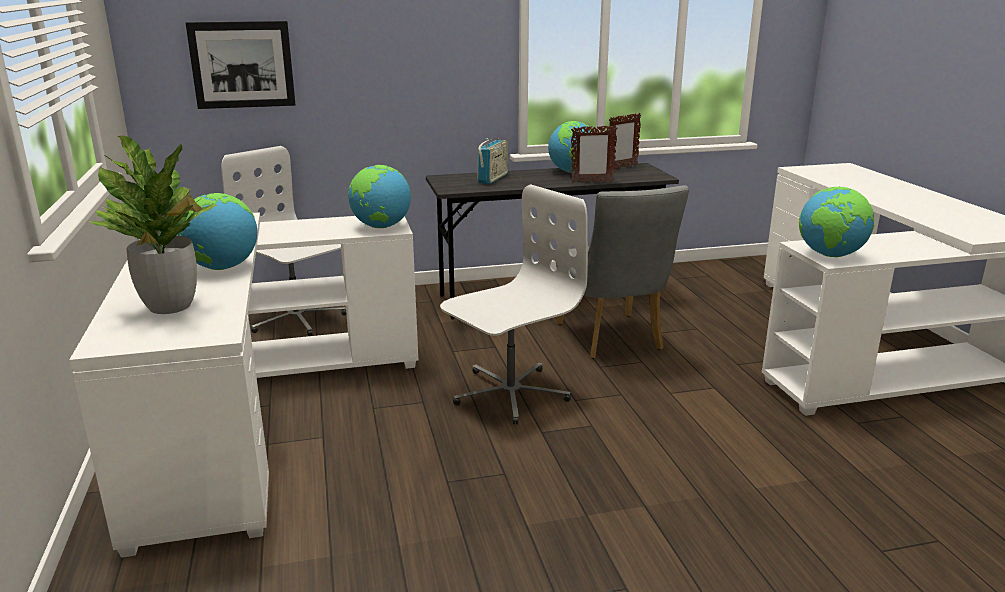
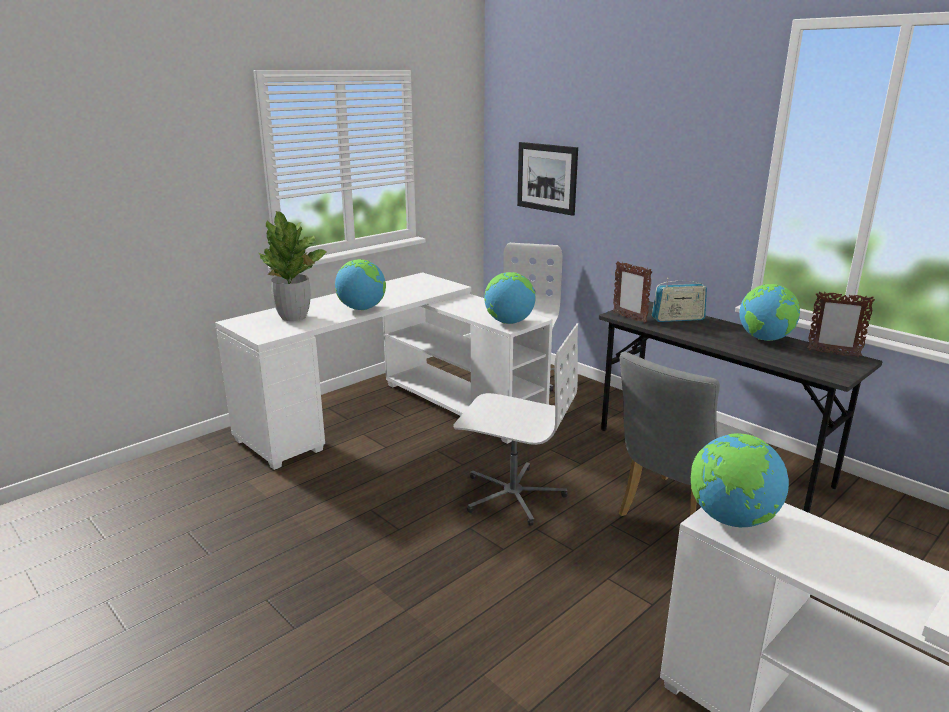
camera: 60 degrees right, 0 degrees up
picture frame [571,125,617,183] -> picture frame moved to [613,261,652,324]

